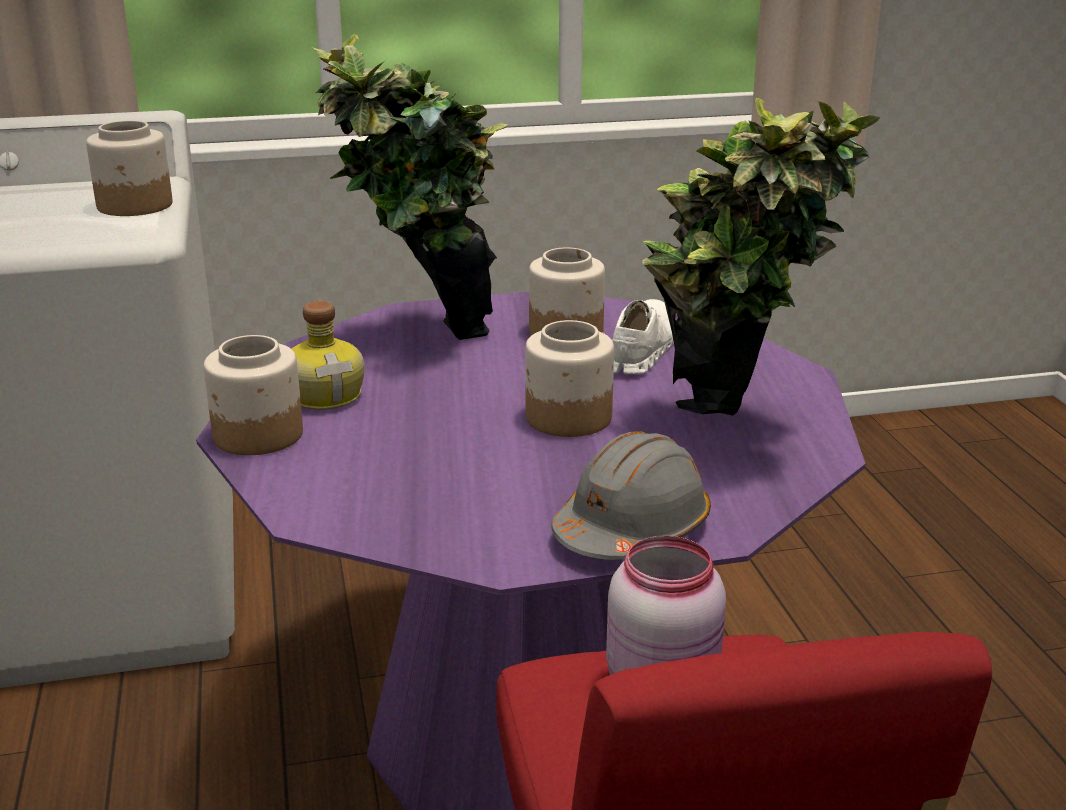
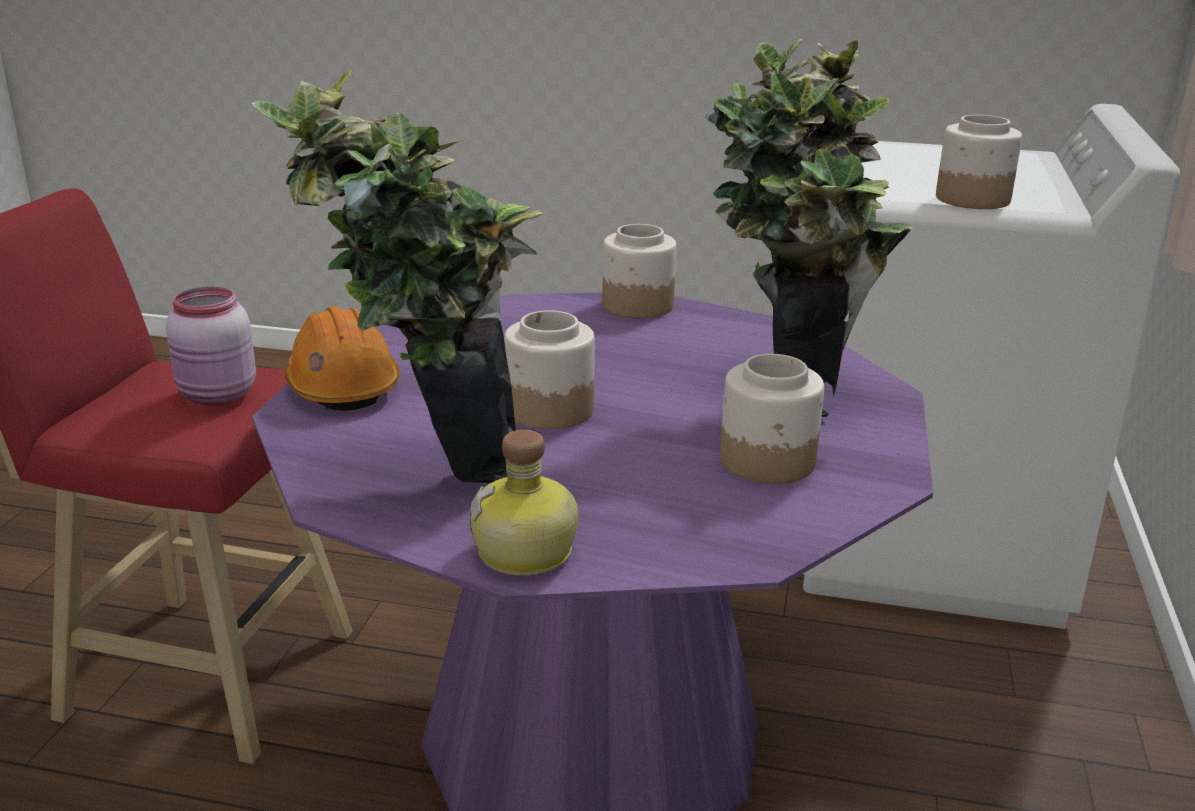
camera: 115 degrees right, 0 degrees up
bottle [292,301,365,410] -> bottle moved to [470,430,579,576]
grey hard hat [551,431,711,560] -> orange hard hat [284,306,400,411]
white shoe [612,299,674,374] -> none

